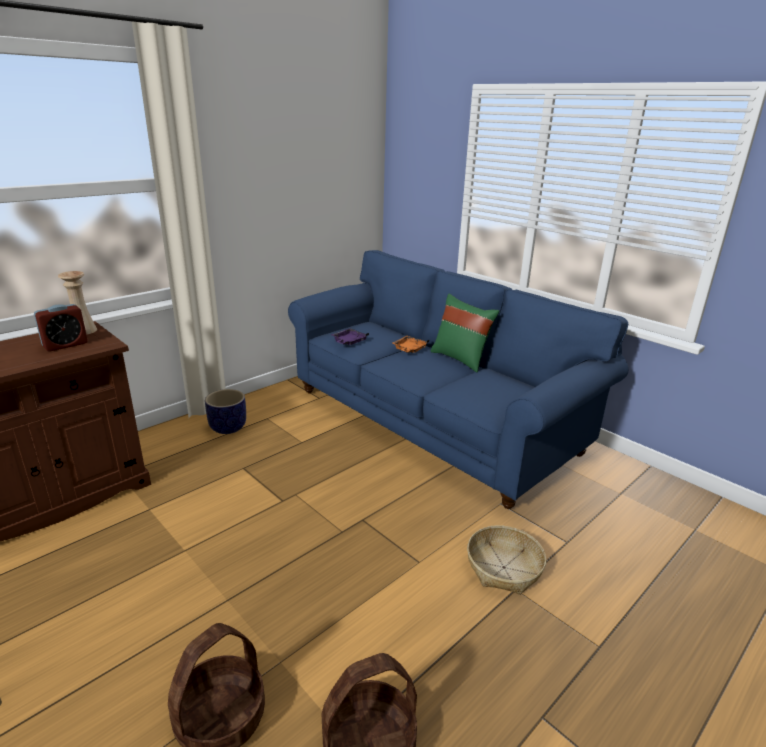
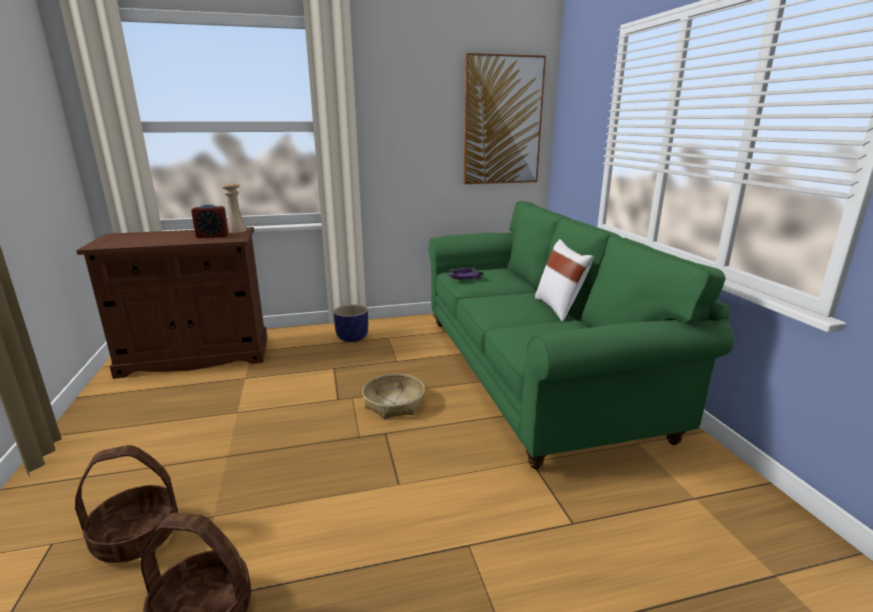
camera: 30 degrees right, 5 degrees down
blue sofa [288,250,629,509] -> green sofa [429,201,734,469]
orange tray [392,336,429,353] -> none
green pillow [431,294,499,373] -> white pillow [535,239,594,322]
basket [467,525,546,595] -> basket moved to [362,374,425,419]
none -> picture [463,53,546,184]

